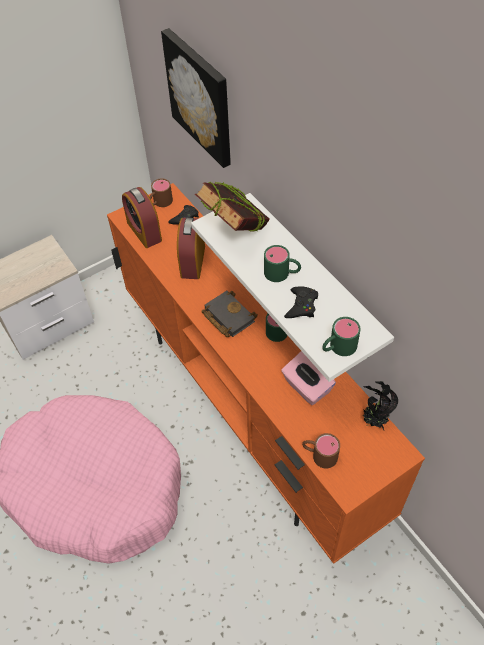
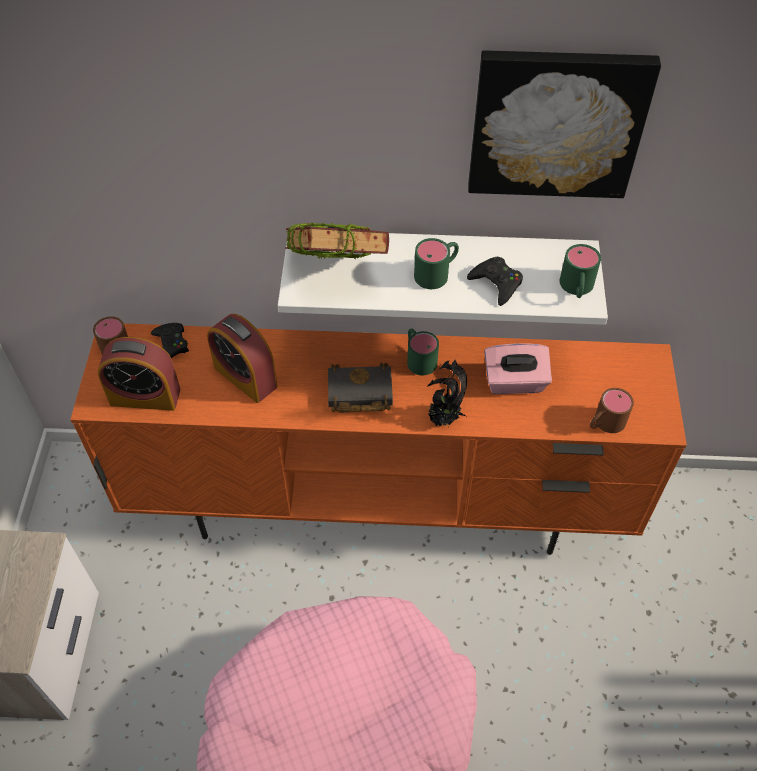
camera: 55 degrees left, 0 degrees up
picture [161,28,231,168] -> picture moved to [468,50,661,198]
potted plant [363,381,398,430] -> potted plant moved to [427,360,468,428]

